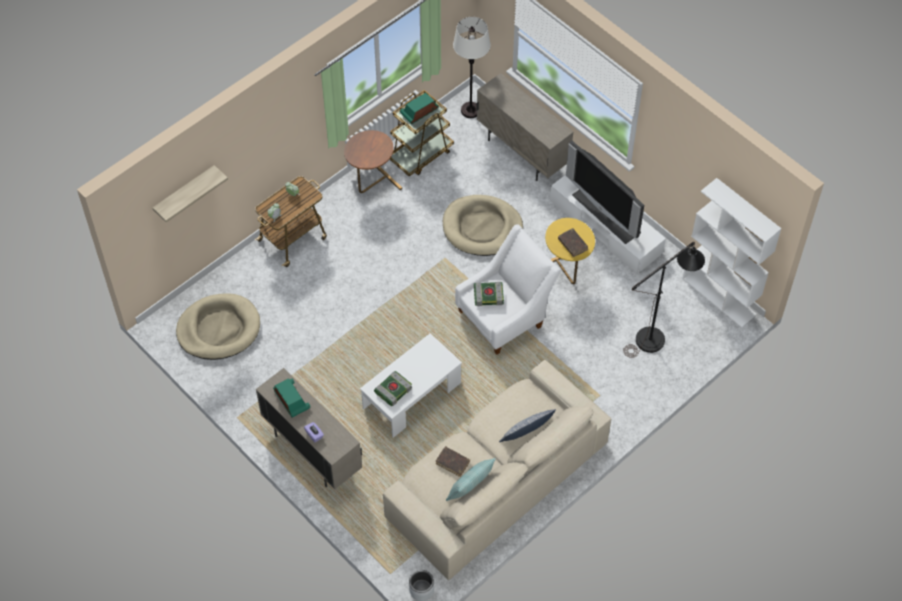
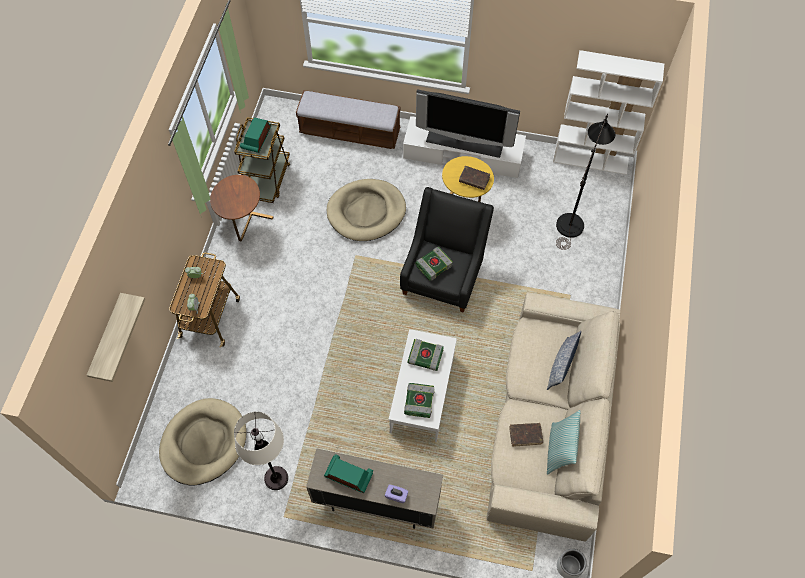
camera: 35 degrees left, 5 degrees up
white floor lamp [453,17,491,118] -> white floor lamp moved to [234,411,288,490]
white armchair [455,224,561,355] -> black armchair [400,187,494,313]
beige cabinet [476,73,573,181] -> bench [296,90,401,149]
none -> book [407,339,444,371]

